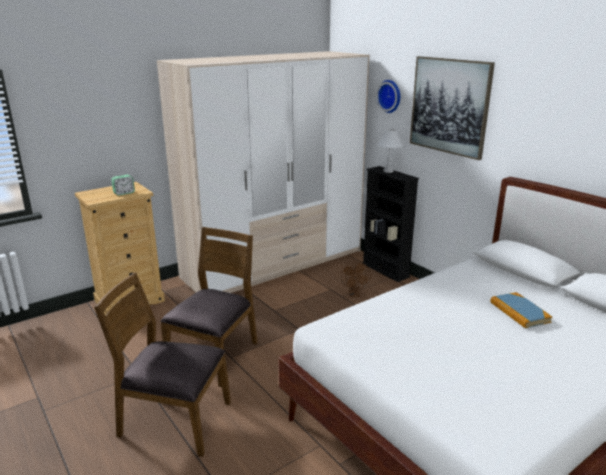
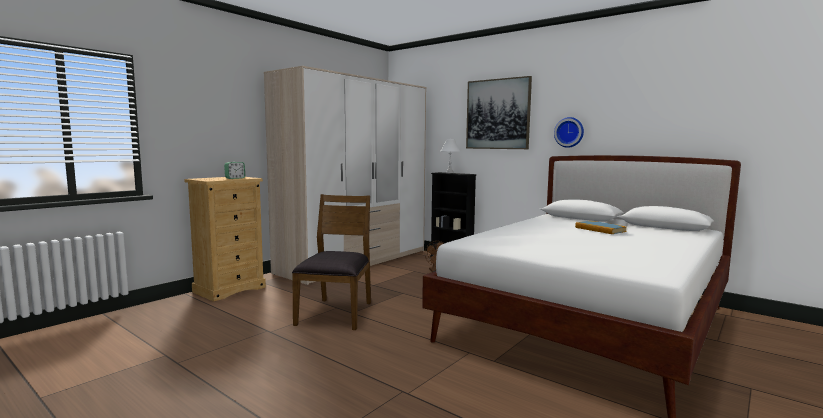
camera: 15 degrees left, 15 degrees down
brown chair [94,273,231,457] -> none
wall clock [376,80,400,113] -> wall clock moved to [554,117,584,148]

